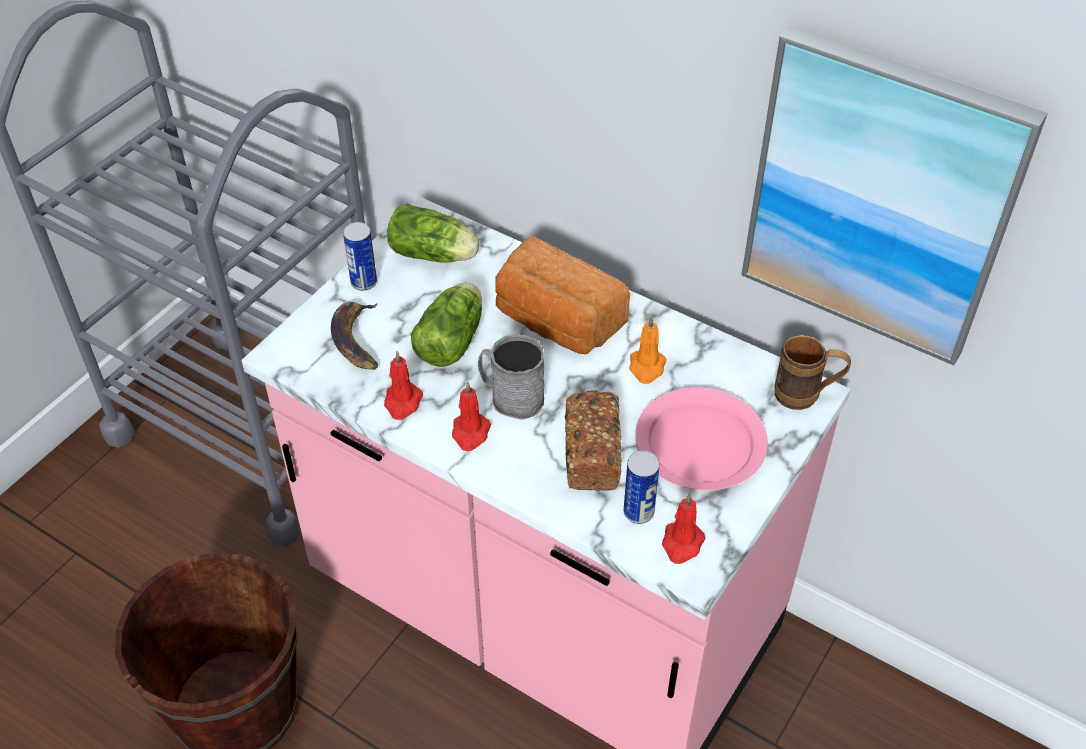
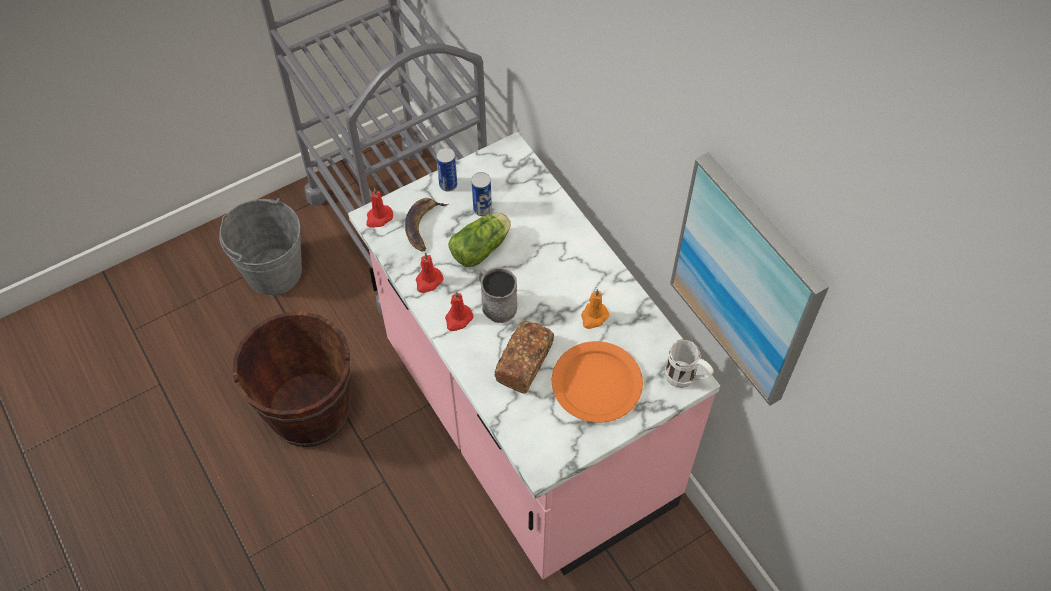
camera: 25 degrees right, 10 degrees up
lettuce [387,204,479,263] -> none
bread [495,236,630,354] -> none
can [624,451,660,524] -> can moved to [471,172,492,216]
pink plate [635,387,768,491] -> orange plate [552,341,643,423]
red candle [662,494,706,564] -> red candle moved to [366,188,393,228]
brown mug [774,335,851,410] -> white mug [665,339,714,388]
none -> grey bucket [219,198,302,296]

